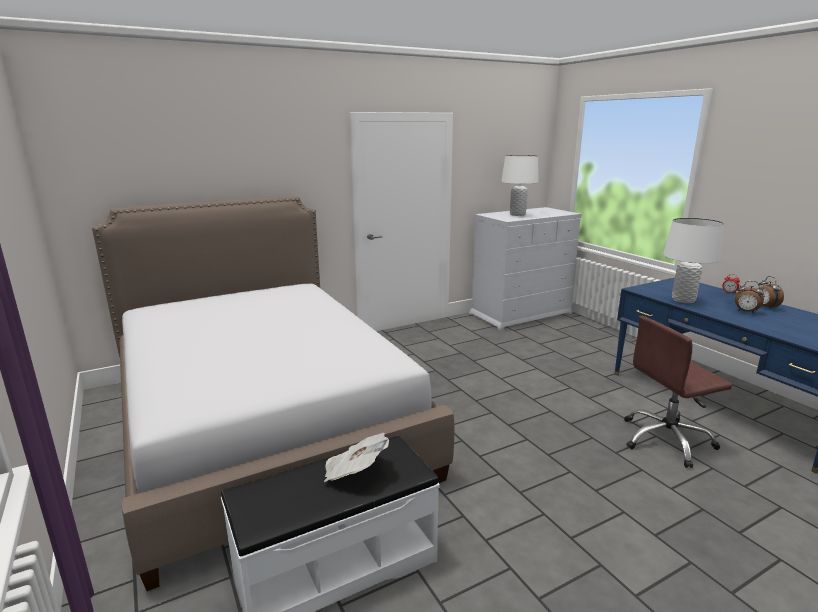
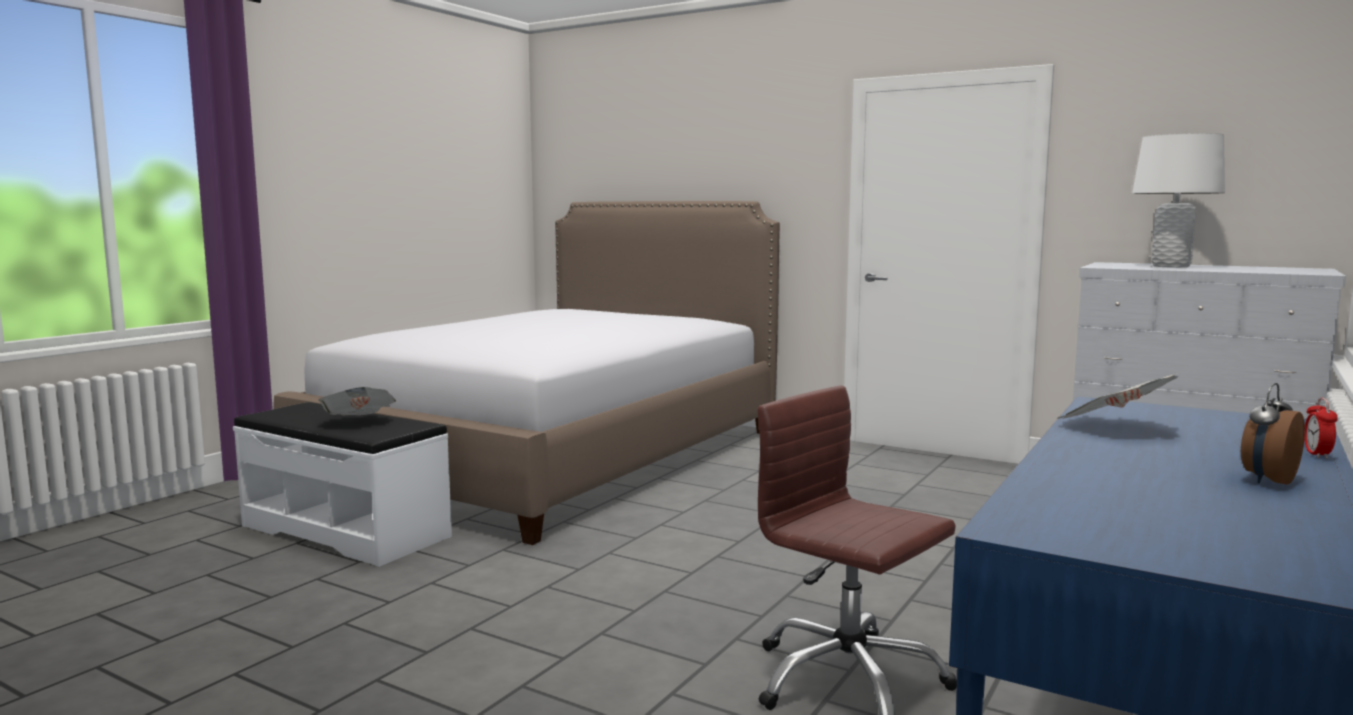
camera: 60 degrees right, 10 degrees down
white table lamp [663,218,724,303] -> newspaper [1057,373,1178,419]
alarm clock [735,281,764,314] -> none

